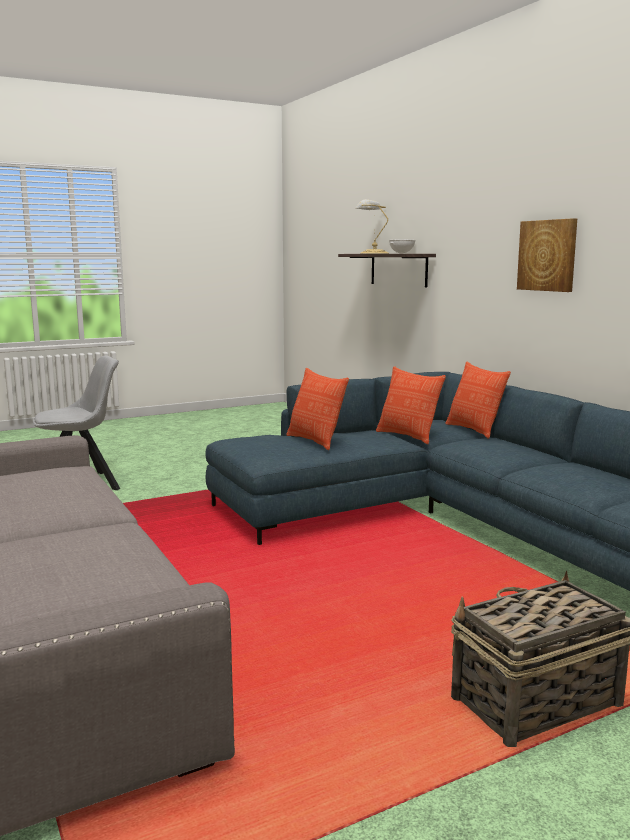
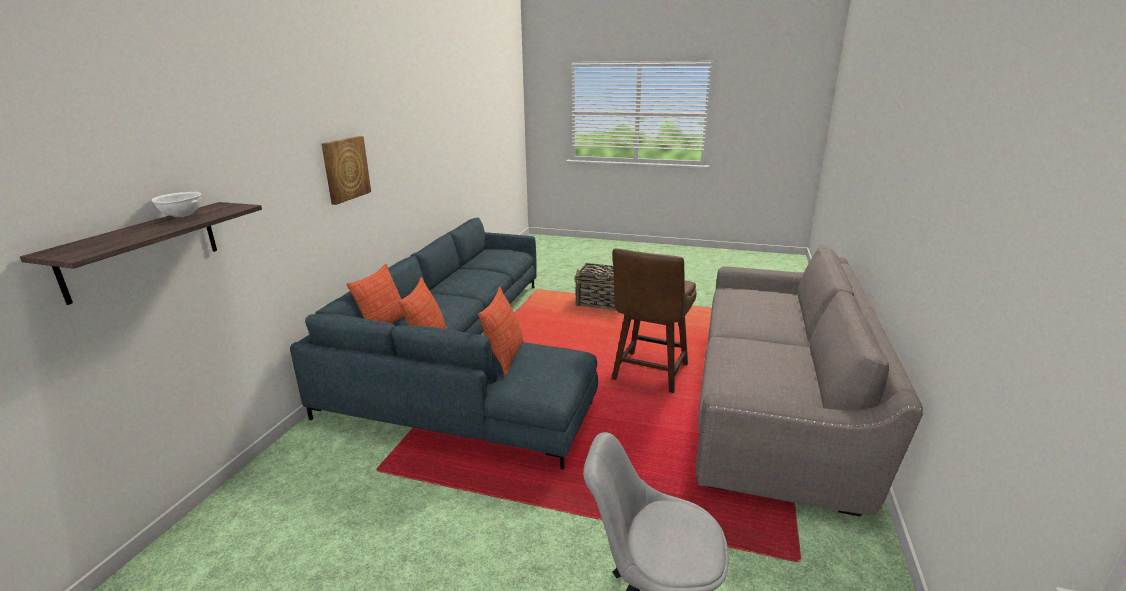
camera: 135 degrees left, 10 degrees up
table lamp [356,199,389,254] -> none
none -> brown stool [612,248,696,393]

